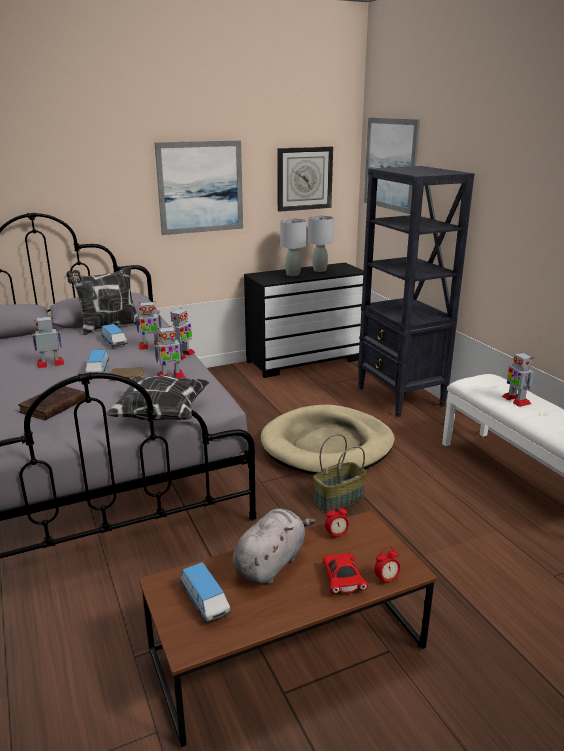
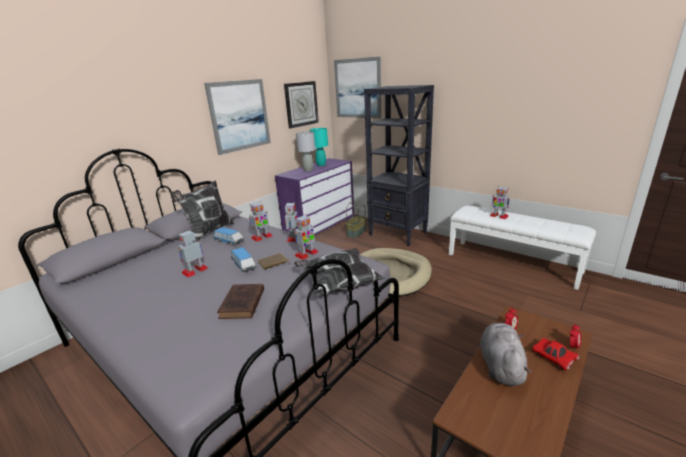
camera: 25 degrees left, 0 degrees up
toy car [180,562,231,622] -> none
black dresser [244,263,364,378] -> purple dresser [275,158,354,236]
grey table lamp [308,216,334,272] -> turquoise table lamp [310,128,328,166]
basket [313,434,367,512] -> basket moved to [345,203,366,238]

